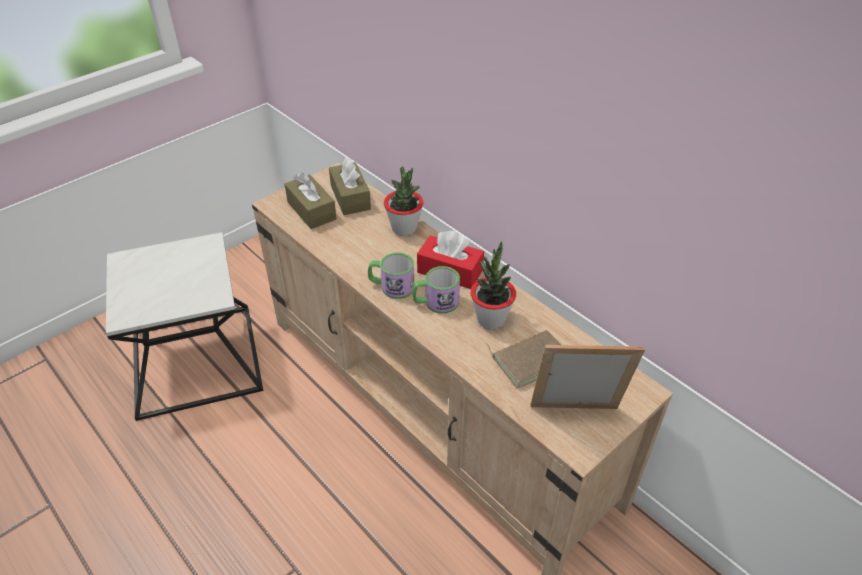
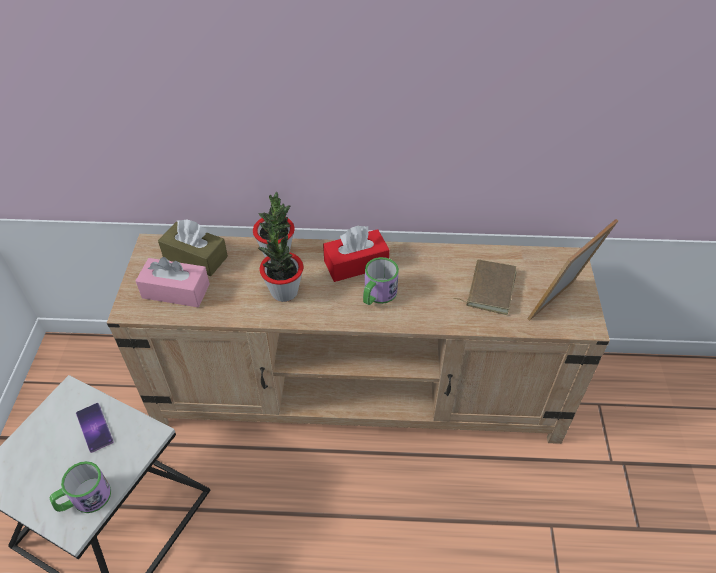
camera: 45 degrees left, 5 degrees up
brown tissue box [284,173,337,229] -> pink tissue box [136,257,210,307]
mug [368,253,414,299] -> mug moved to [50,461,111,513]
potted plant [470,241,516,329] -> potted plant moved to [258,220,304,302]
none -> phone [76,403,114,453]

